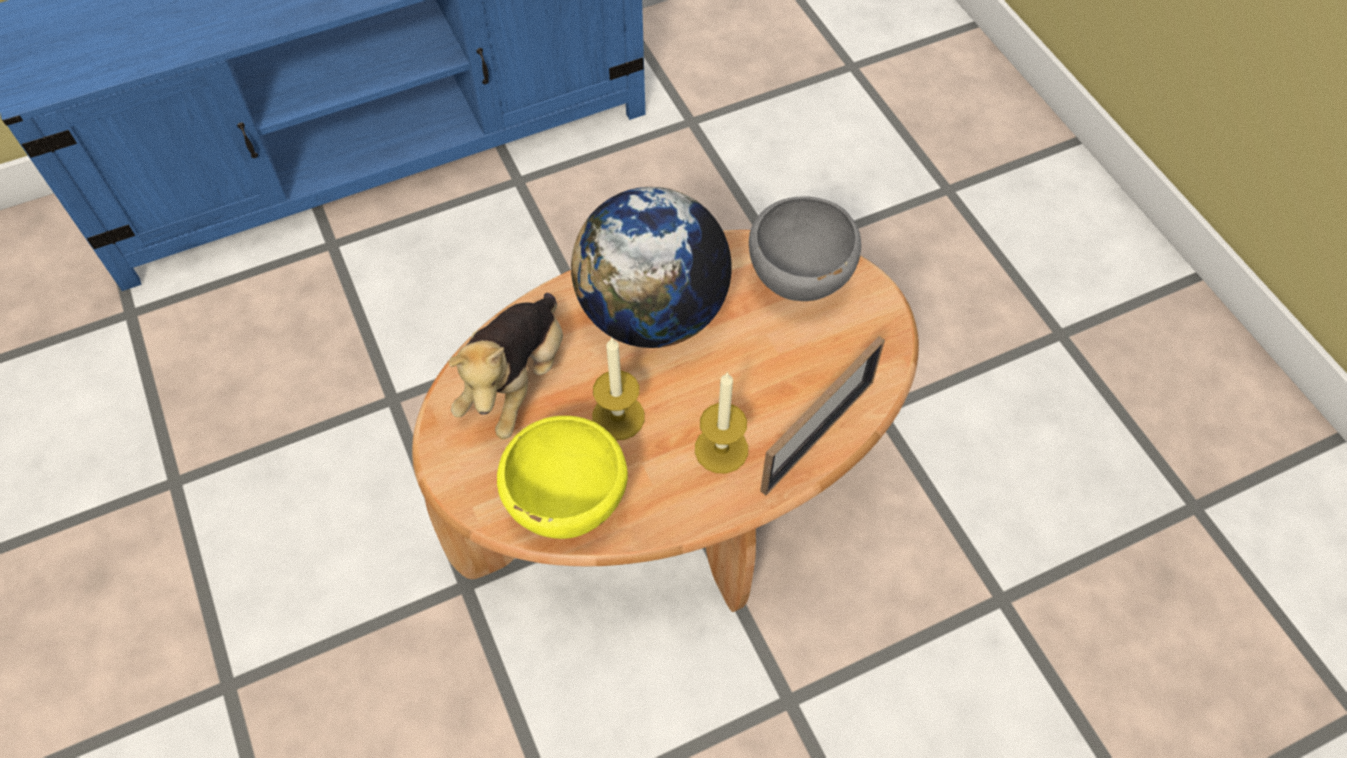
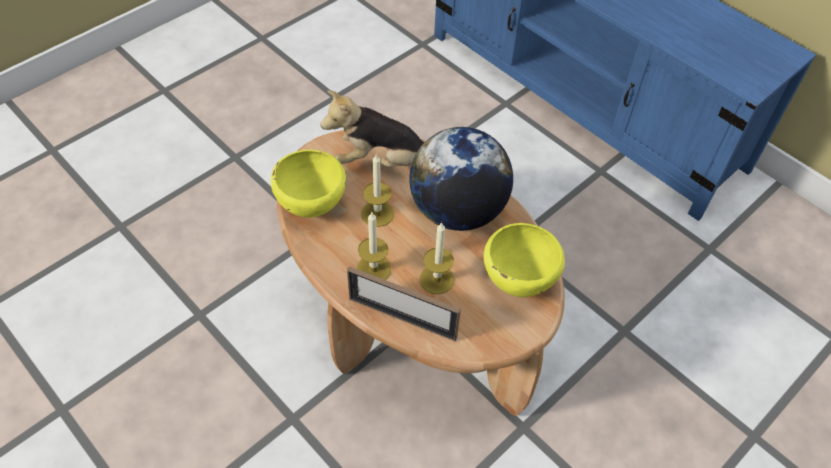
camera: 70 degrees right, 5 degrees down
grey bowl [749,196,861,301] -> yellow bowl [483,223,565,297]
none -> candle [420,222,454,294]

